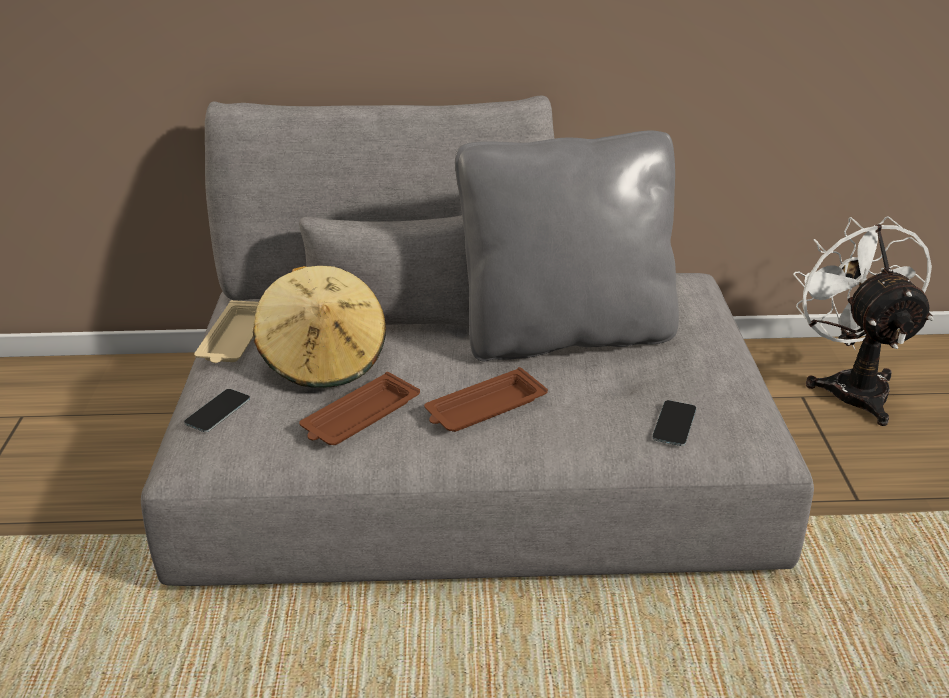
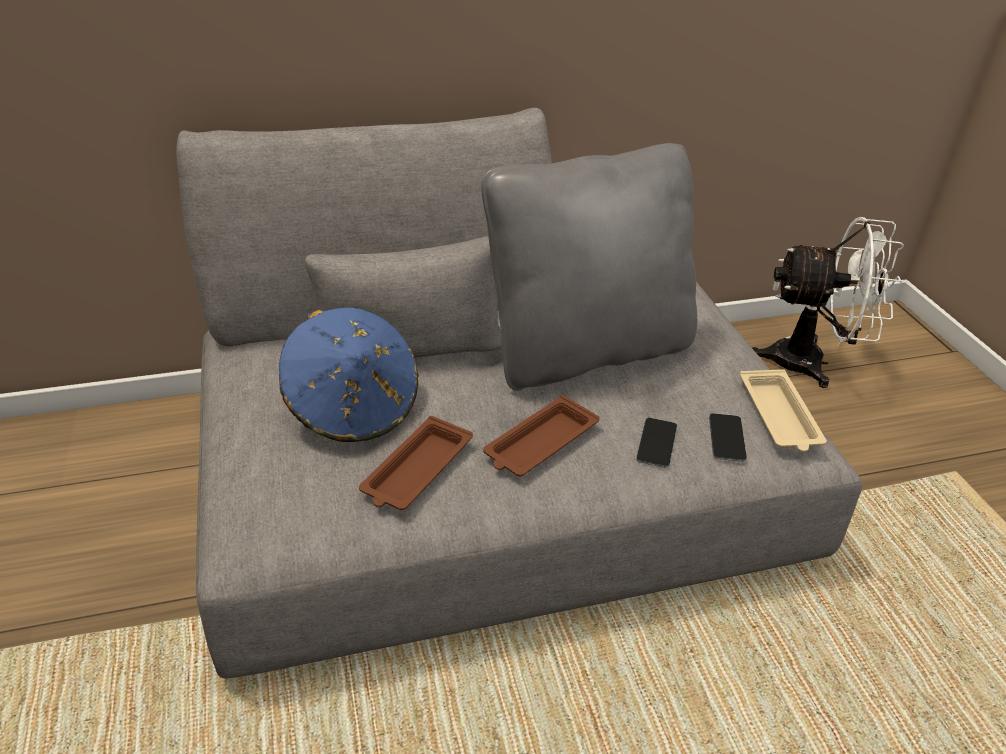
camera: 15 degrees left, 5 degrees up
phone [184,389,250,432] -> phone moved to [636,418,677,468]
beige tray [194,300,259,363] -> beige tray moved to [740,369,827,452]
beige hat [253,266,386,388] -> blue hat [279,307,419,442]
white fan [793,216,933,426] -> white fan turned 120 degrees clockwise [752,217,904,388]

